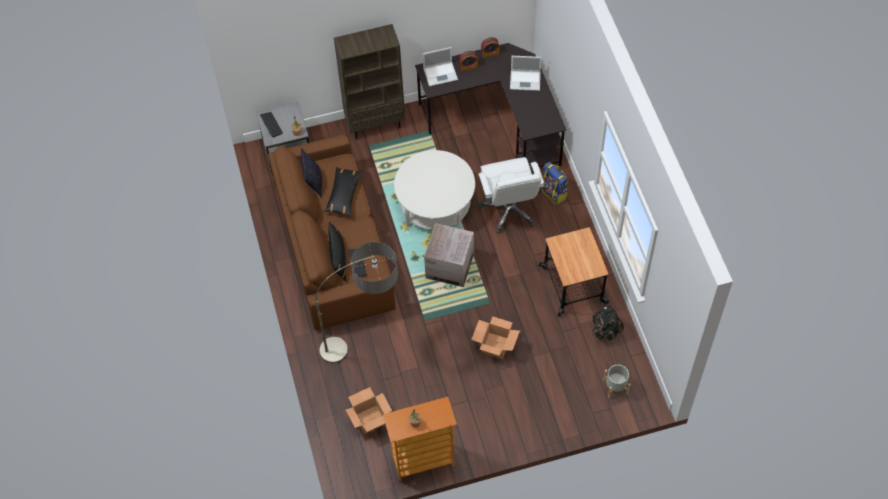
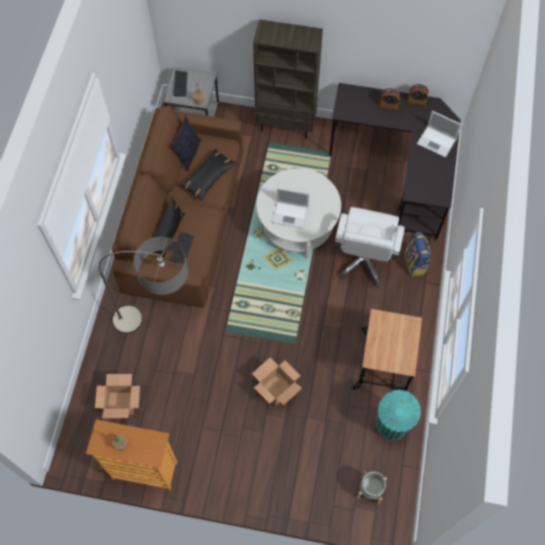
camera: 25 degrees right, 5 degrees up
laptop [422,47,458,86] -> laptop moved to [272,188,309,229]
cardboard box [424,223,474,287] -> none
black backpack [593,306,624,340] -> turquoise trash can [376,390,421,440]

